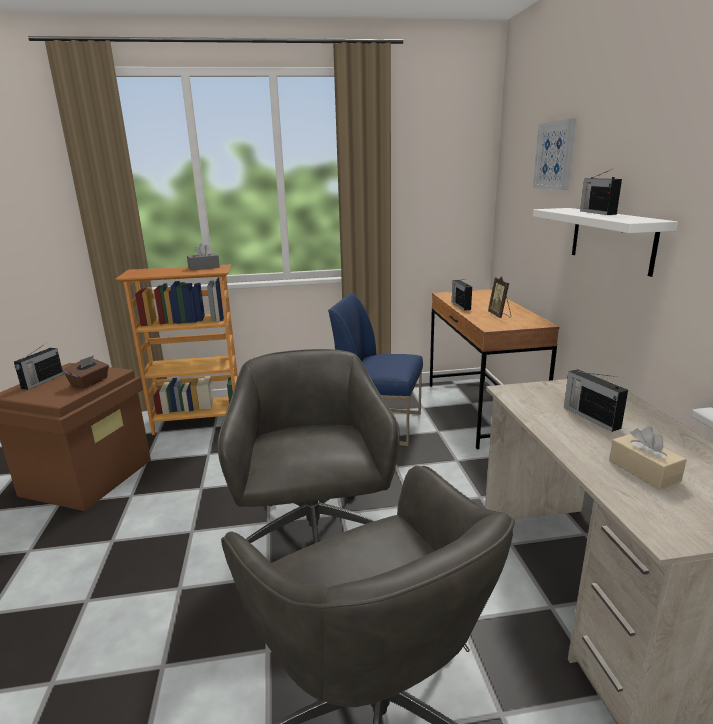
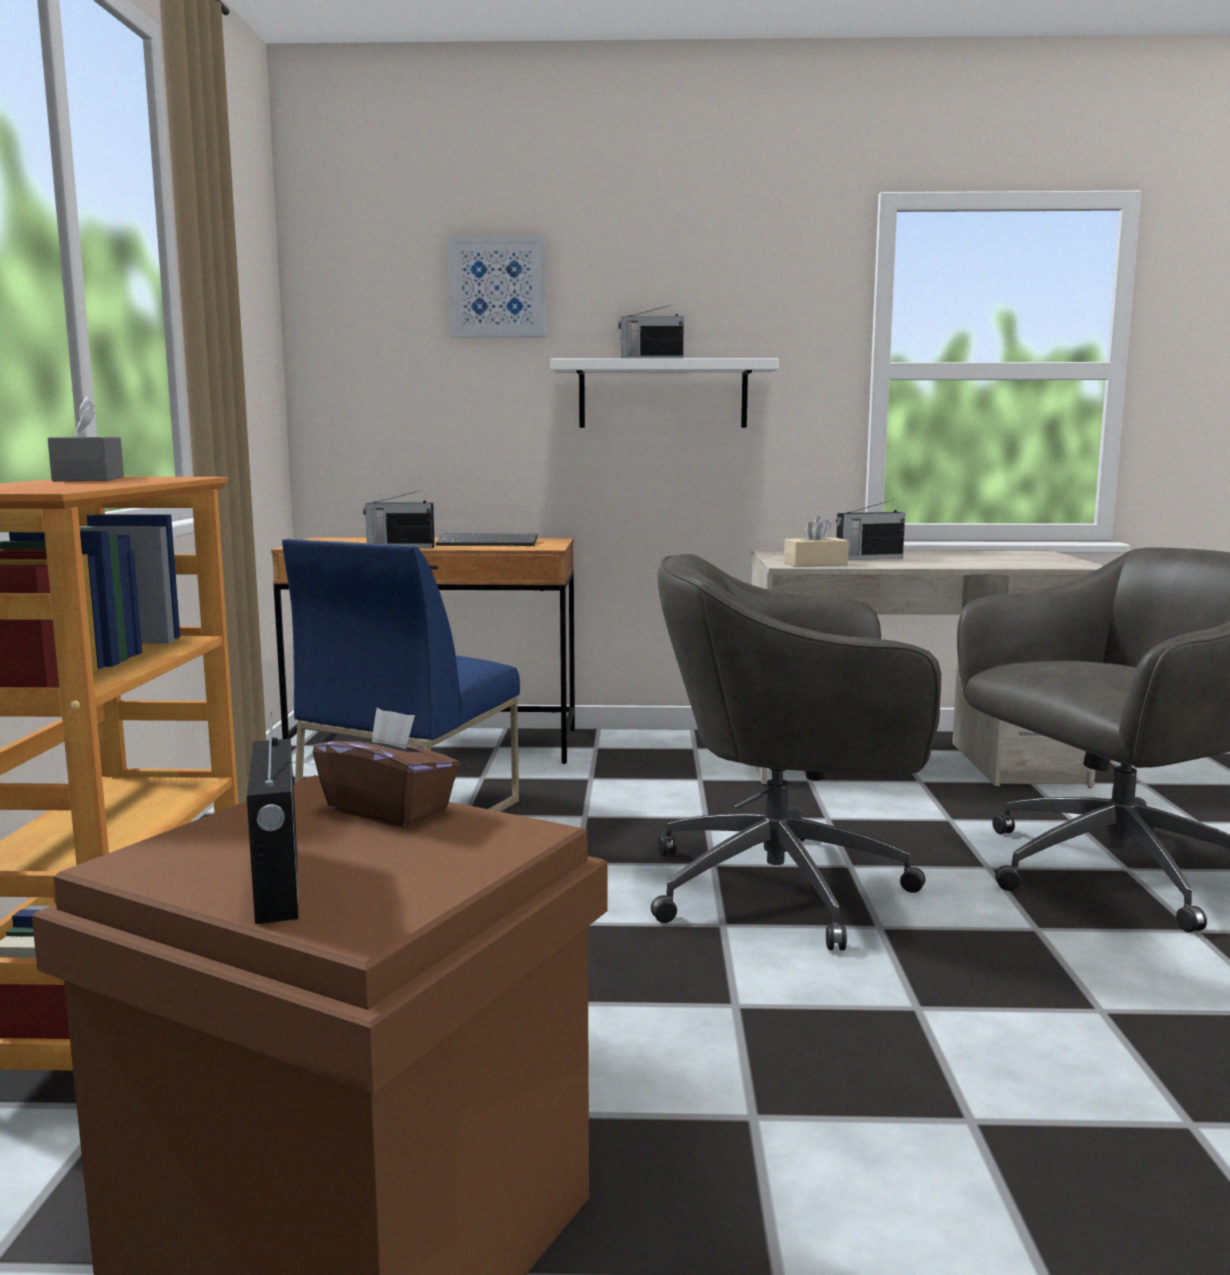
camera: 80 degrees left, 10 degrees down
radio [14,343,63,390] -> radio turned 45 degrees clockwise [247,712,298,924]
picture frame [488,276,511,318] -> keyboard [436,534,538,546]
beige tissue box [609,426,687,490] -> beige tissue box moved to [784,516,849,567]

